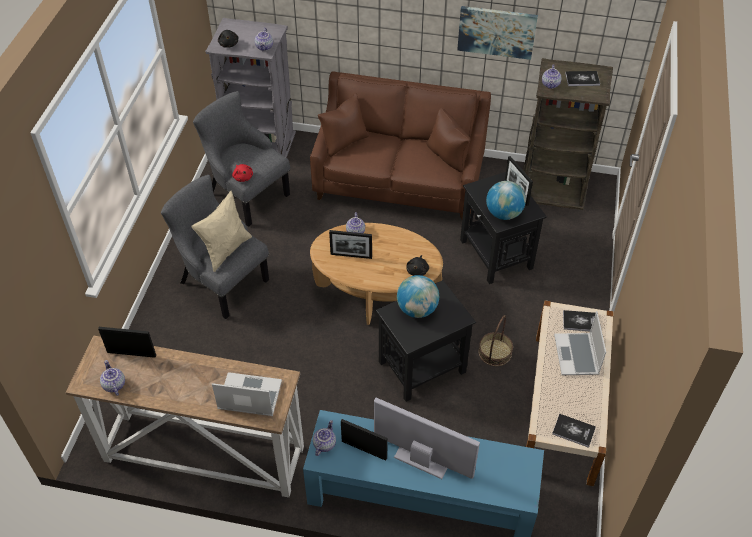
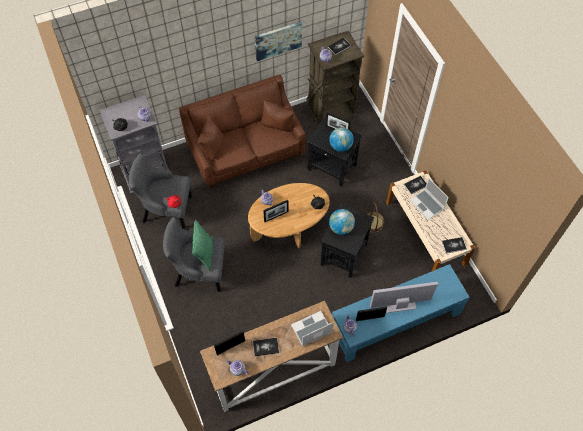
camera: 35 degrees left, 10 degrees up
beige pillow [191,191,252,272] -> green pillow [192,220,213,271]
none -> book [253,338,279,356]

